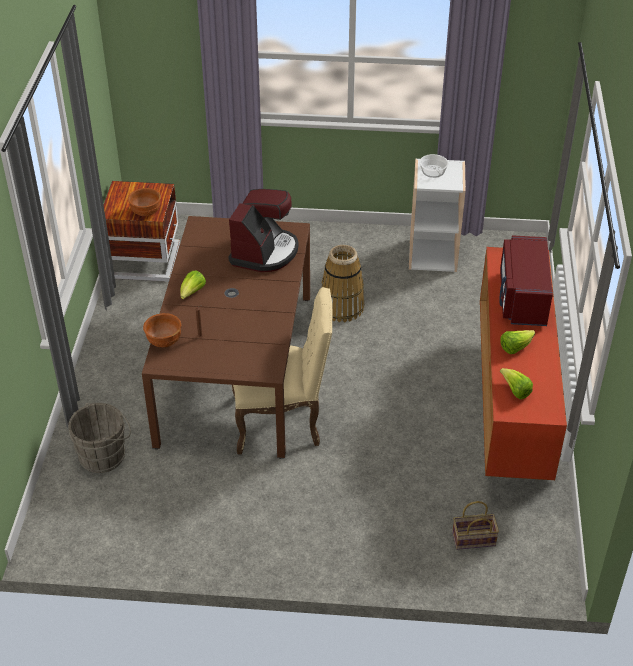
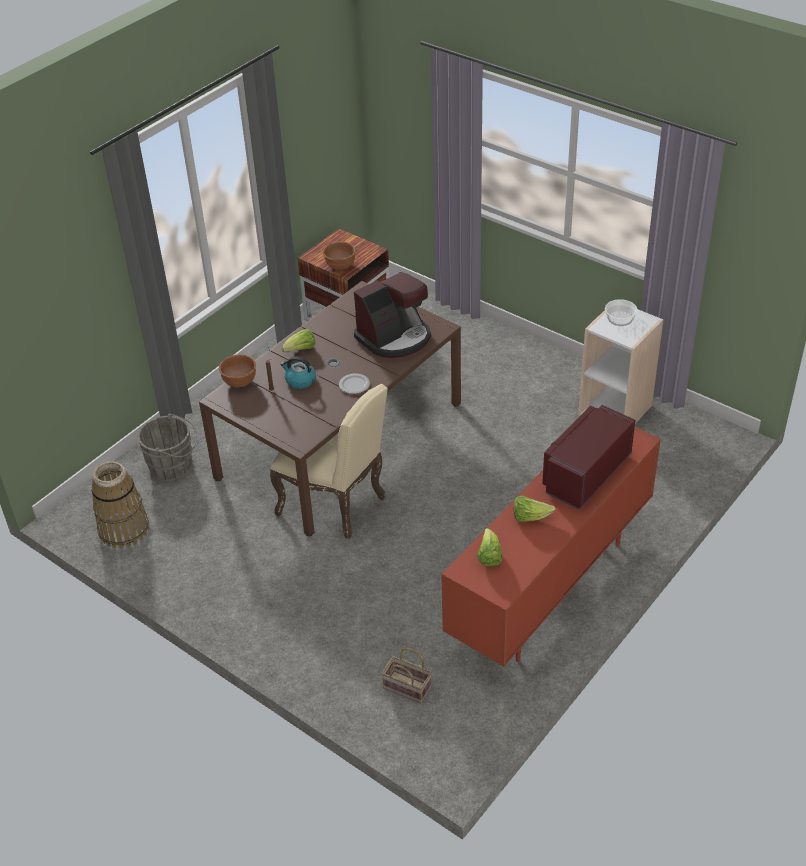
camera: 35 degrees right, 0 degrees up
basket [322,245,364,322] -> basket moved to [92,462,149,548]
none -> kettle [280,357,316,389]
none -> plate [339,373,370,394]

